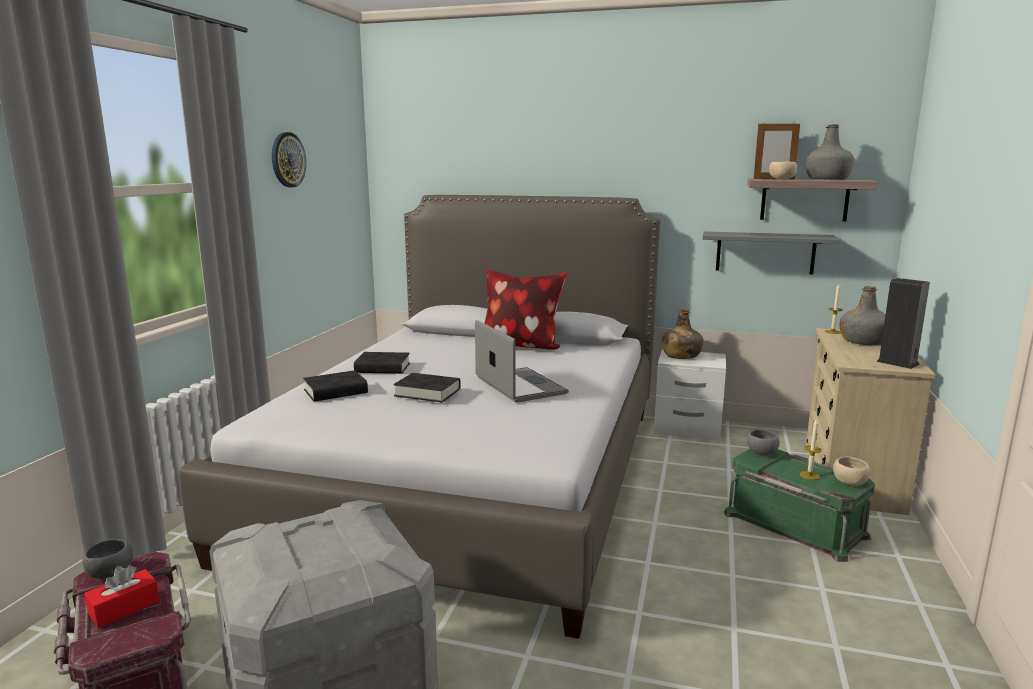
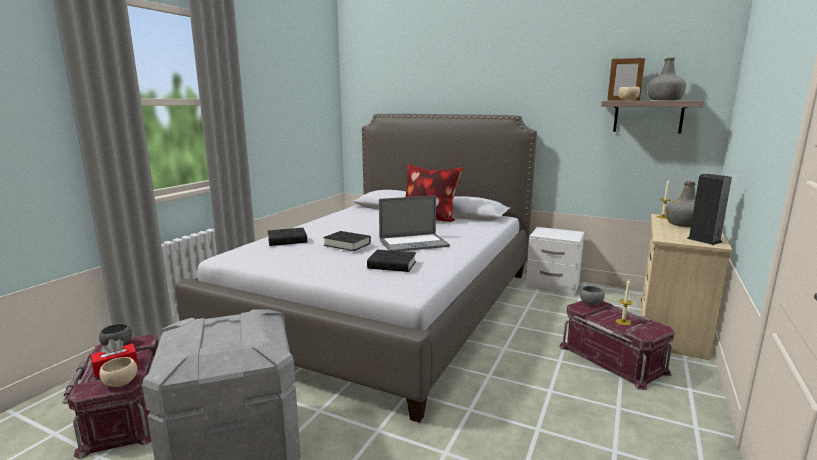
camera: 10 degrees right, 0 degrees up
wall clock [272,132,306,187] -> none
black book [354,352,410,374] -> black book moved to [367,250,416,272]
laptop [475,320,569,403] -> laptop turned 90 degrees clockwise [379,195,450,251]
green bottle [662,309,704,359] -> none
grey shelf [703,231,840,275] -> none
green storage box [724,449,875,562] -> red storage box [559,301,675,390]
beige bowl [833,457,870,486] -> beige bowl moved to [99,357,137,387]

